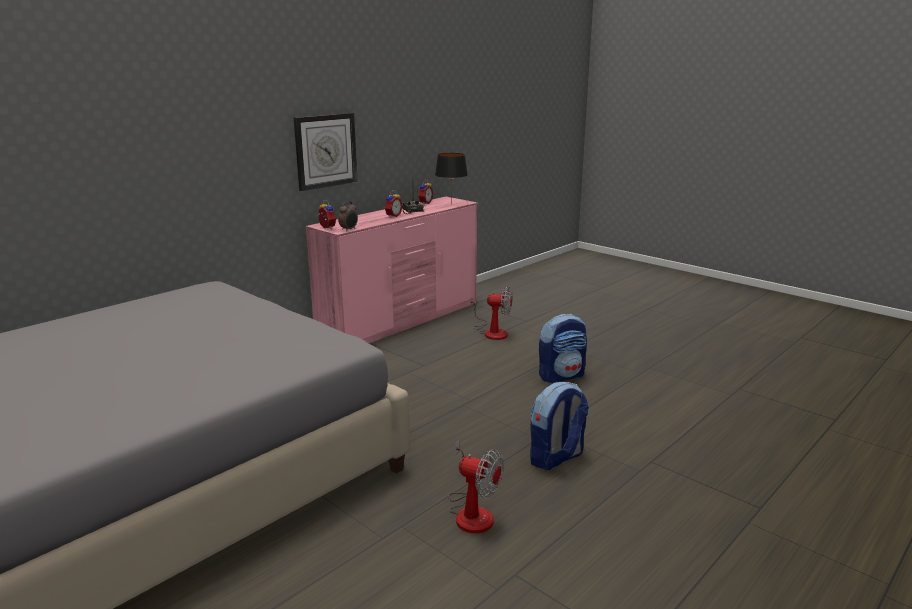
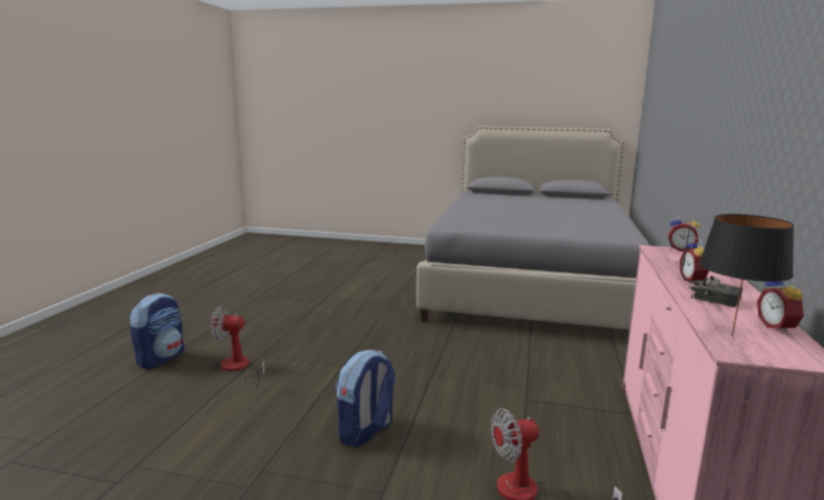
camera: 150 degrees right, 5 degrees down
wall clock [294,113,358,191] -> none
alarm clock [338,201,358,231] -> none
fan [448,440,504,533] -> fan moved to [211,306,265,389]
backpack [530,382,589,470] -> backpack moved to [129,293,184,369]

